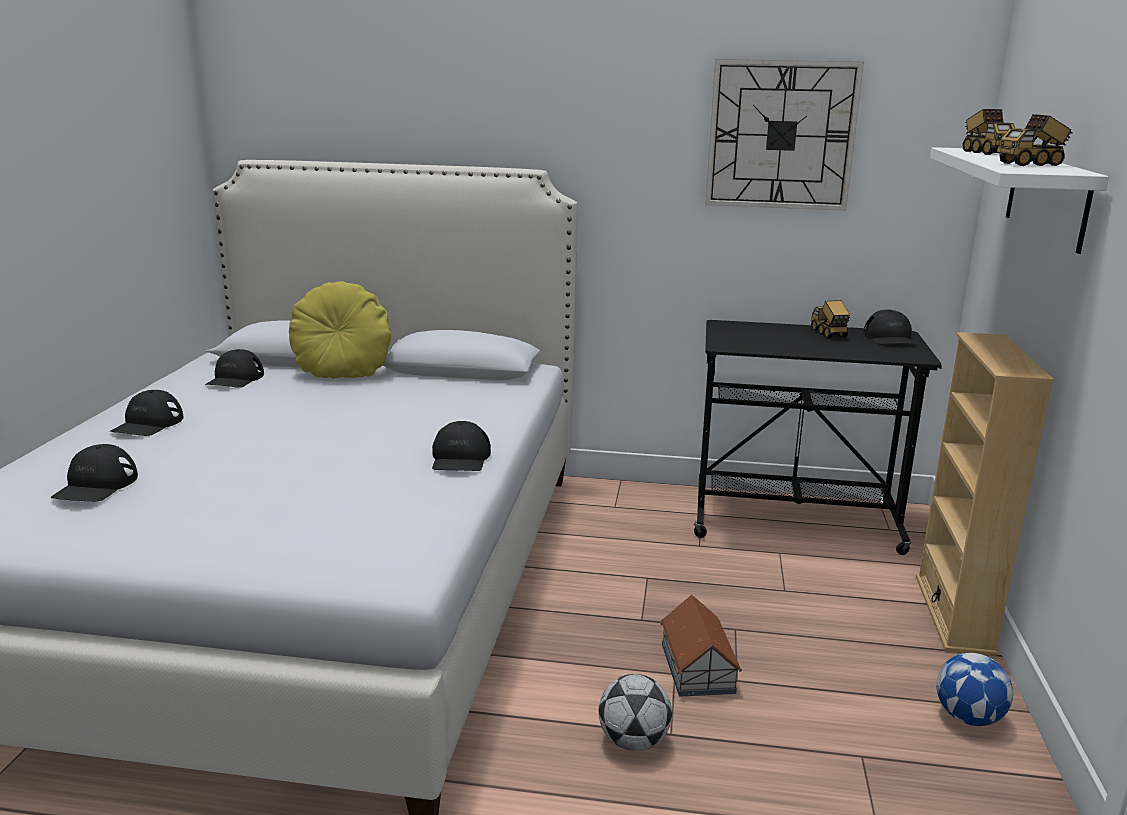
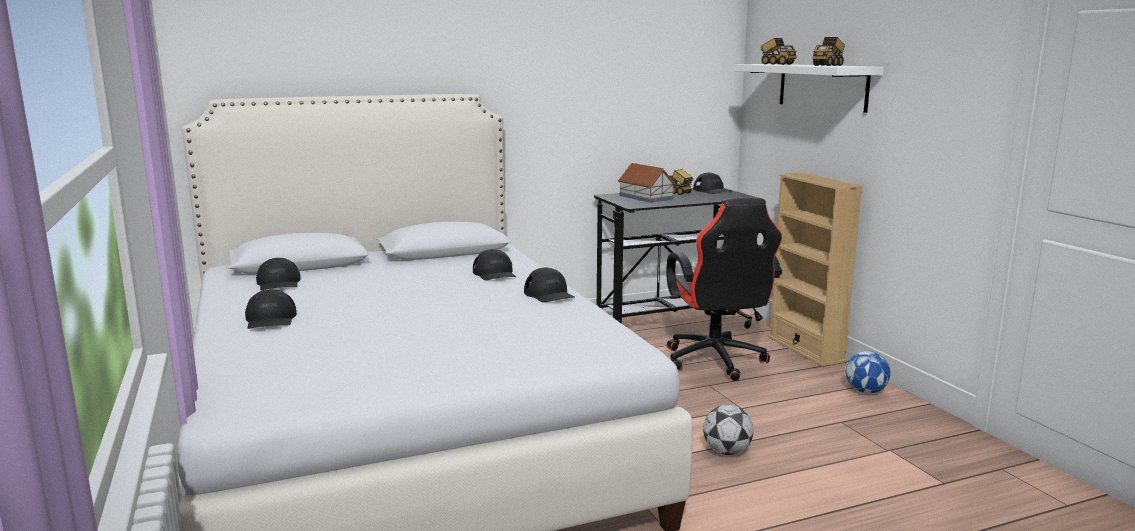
camera: 30 degrees left, 5 degrees down
black cap [50,444,138,502] -> black cap moved to [473,249,516,280]
yellow pillow [289,281,391,379] -> none
toy house [660,595,742,696] -> toy house moved to [618,163,676,203]
wall clock [705,59,864,211] -> none
none -> black office chair [666,197,782,381]

